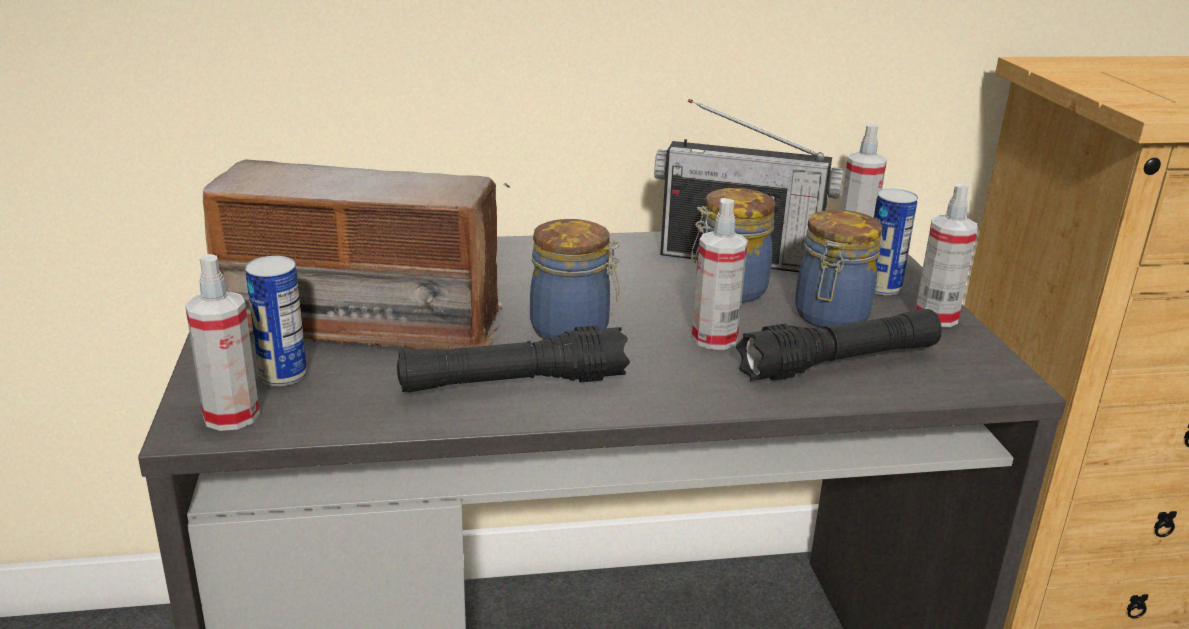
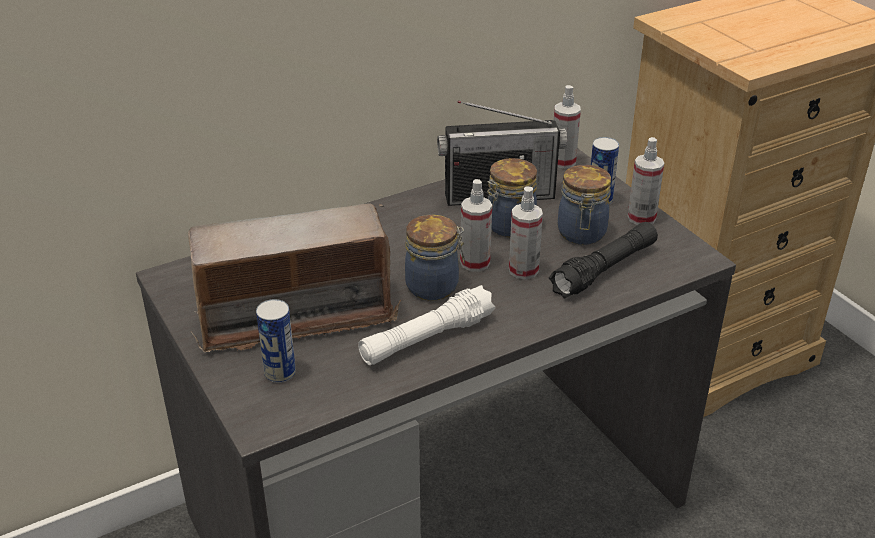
camera: 20 degrees left, 10 degrees up
spray bottle [185,254,260,431] -> spray bottle moved to [460,179,492,272]
black flashlight [397,325,630,393] -> white flashlight [358,285,495,365]

